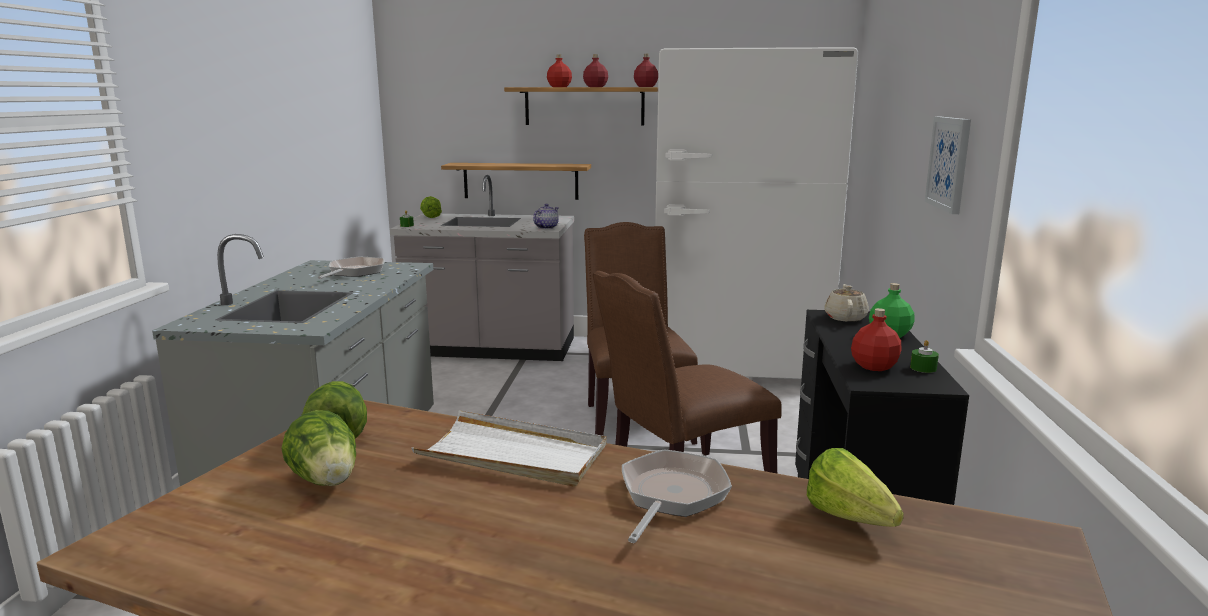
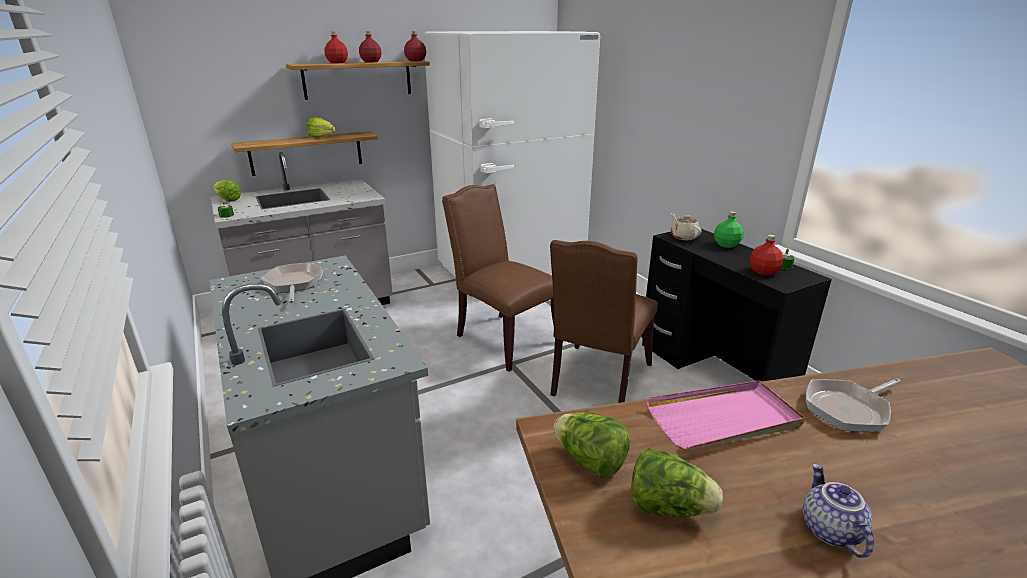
camera: 35 degrees left, 10 degrees up
white tray [411,410,606,487] -> pink tray [646,380,805,450]
teapot [533,204,559,229] -> teapot moved to [803,464,874,558]
frying pan [622,449,732,543] -> frying pan turned 105 degrees counterclockwise [806,378,900,432]
lettuce [807,448,904,527] -> lettuce moved to [306,116,335,137]
picture [925,117,971,214] -> none

